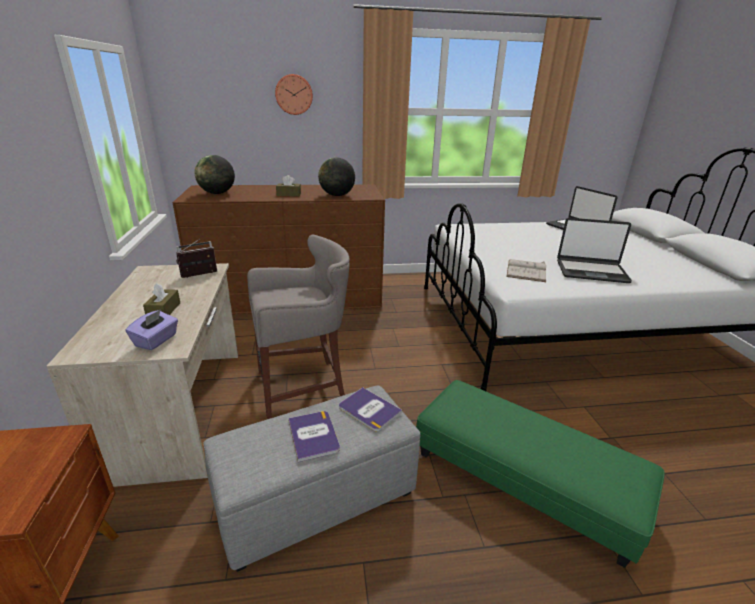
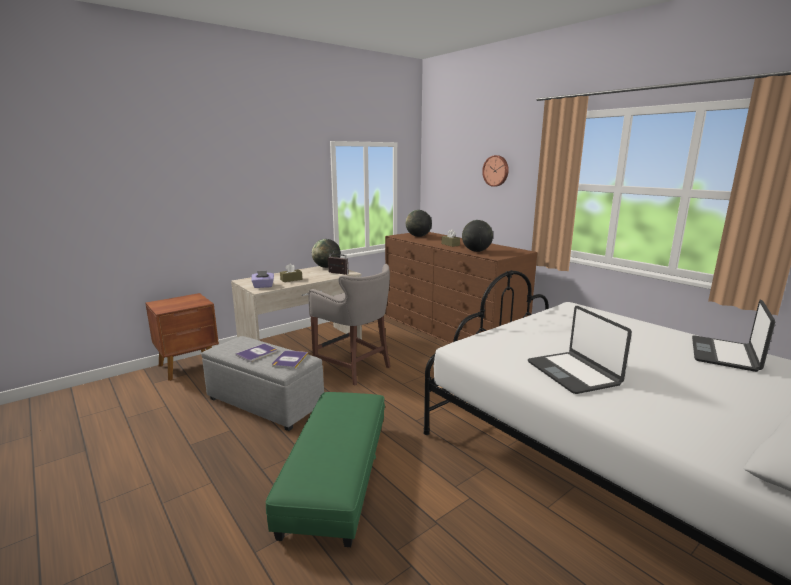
camera: 60 degrees right, 10 degrees down
white book [506,259,546,282] -> none
none -> globe [312,239,341,268]

